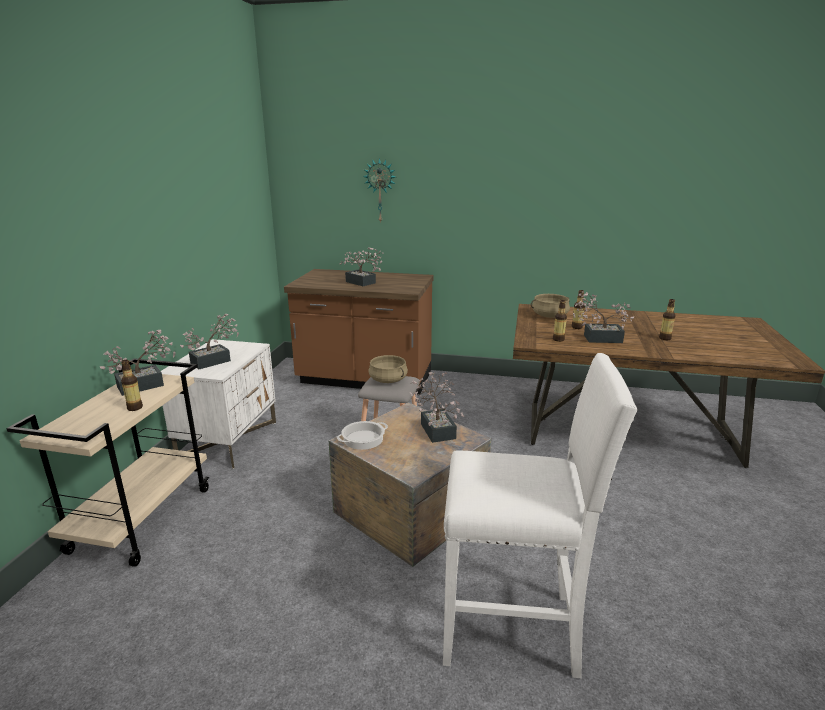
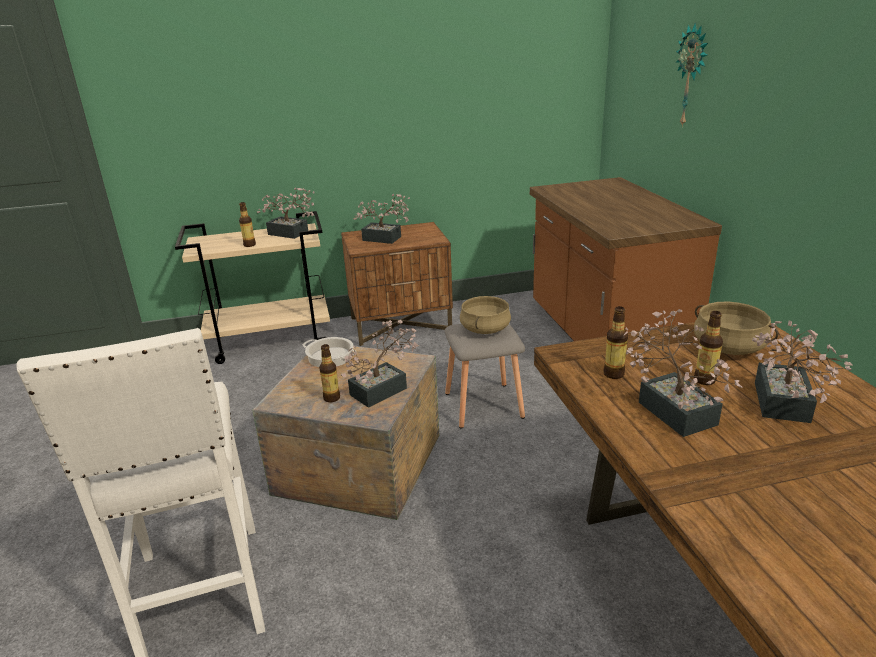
camera: 65 degrees right, 5 degrees up
white nightstand [161,339,276,469] -> brown nightstand [341,222,453,346]
potted plant [339,247,384,286] -> potted plant moved to [752,321,853,423]
bottle [659,299,676,340] -> bottle moved to [319,344,340,402]

